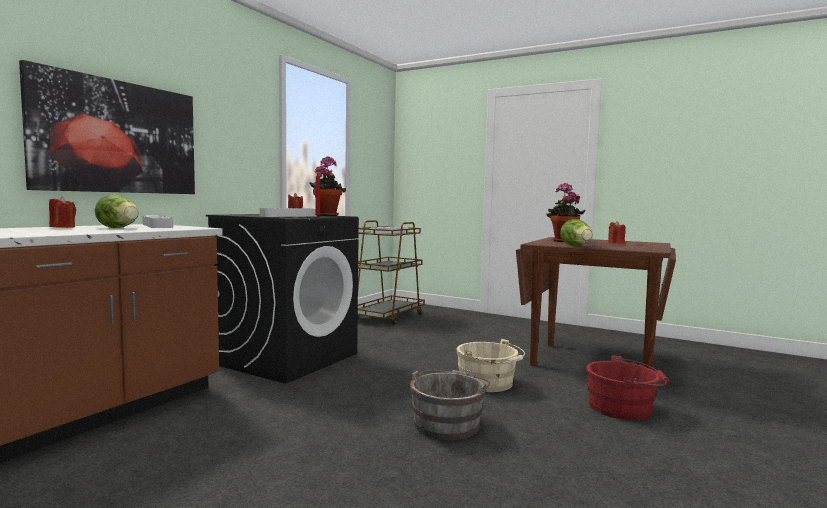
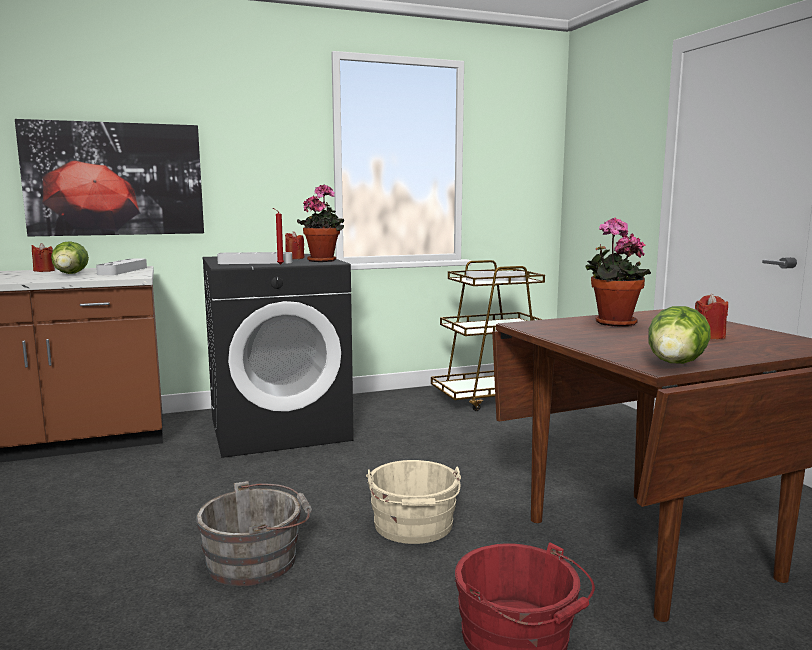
camera: 40 degrees right, 5 degrees up
lettuce [560,219,593,246] -> lettuce moved to [648,306,711,364]

